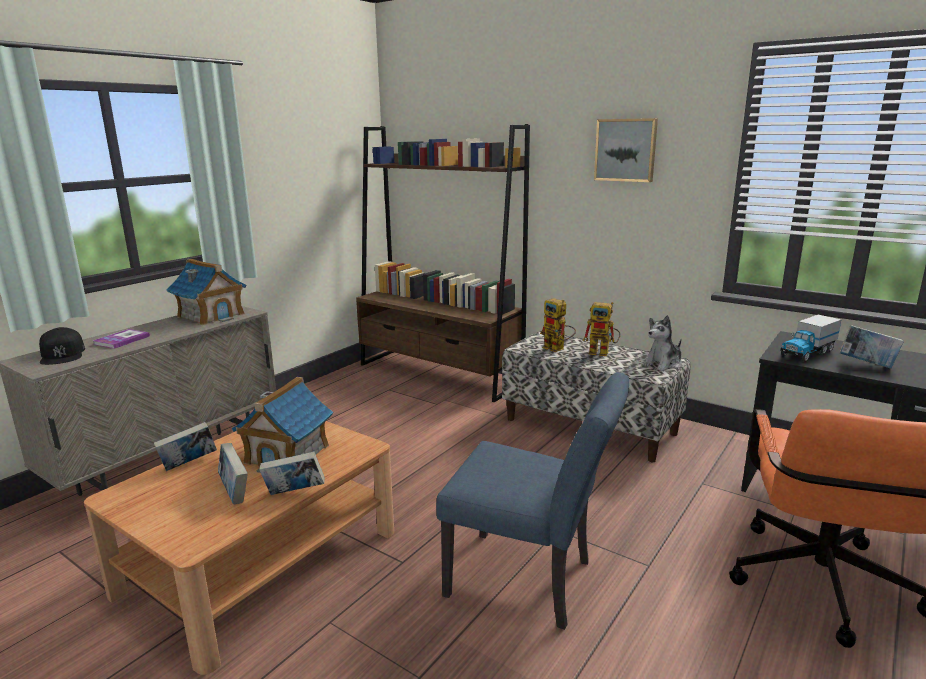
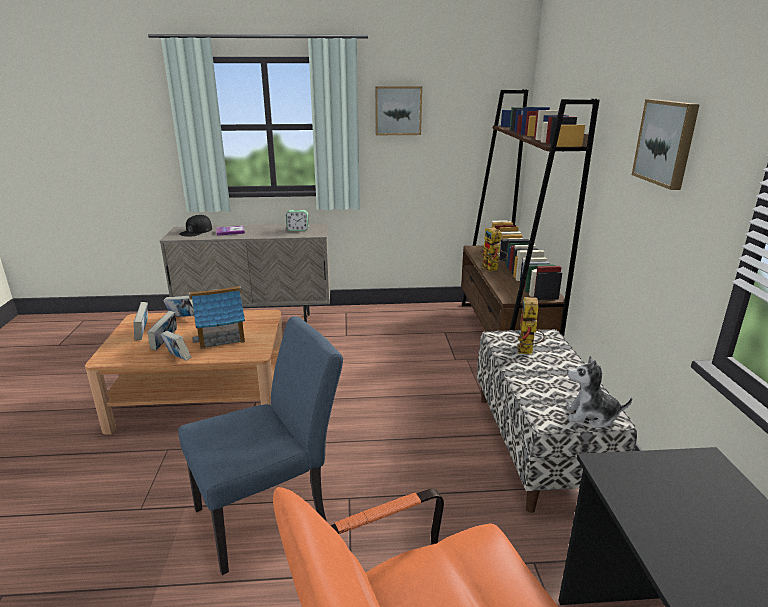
camera: 50 degrees right, 5 degrees up
toy house [166,259,246,325] -> alarm clock [286,210,309,231]
blue chair [436,372,629,630] -> blue chair turned 105 degrees counterclockwise [178,316,343,575]
toy robot [583,302,621,356] -> toy robot moved to [481,227,508,272]
toy truck [780,315,841,362] -> none
book [839,325,904,369] -> book moved to [134,302,148,340]
none -> picture [375,86,422,135]

